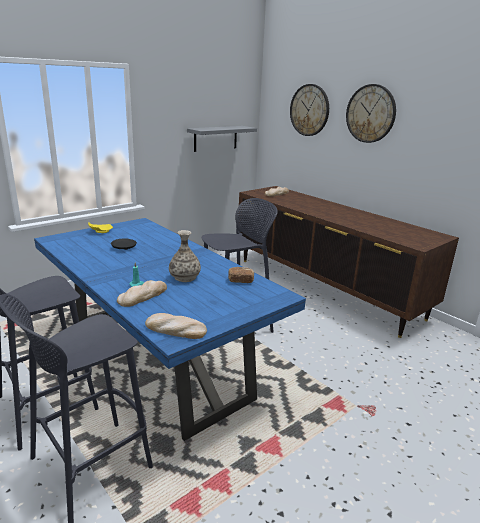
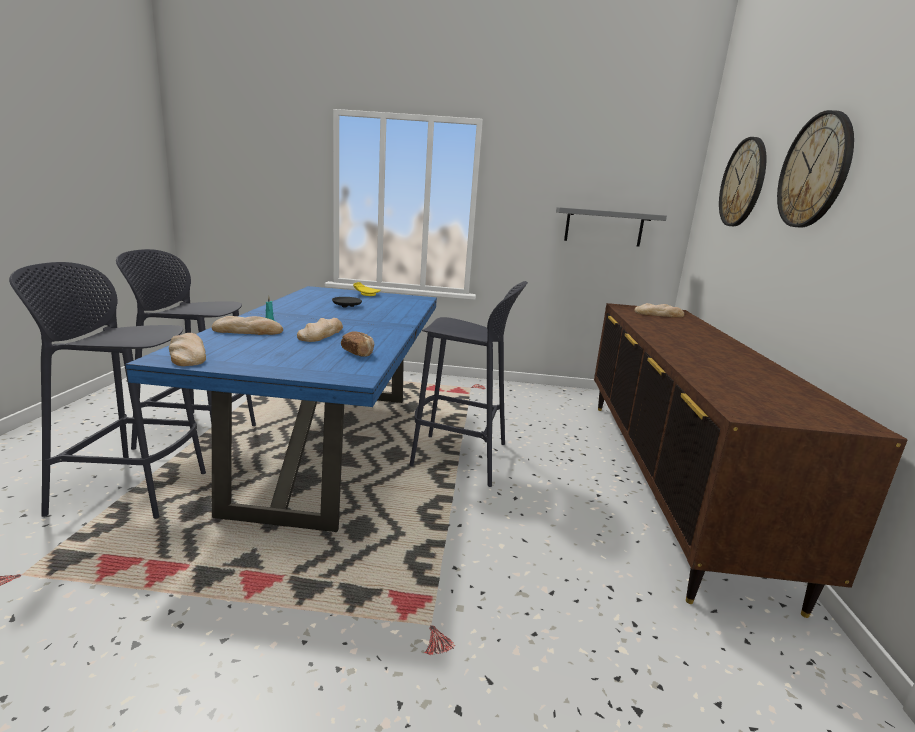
camera: 45 degrees right, 5 degrees down
vase [169,230,201,282] -> bread [297,318,343,342]

